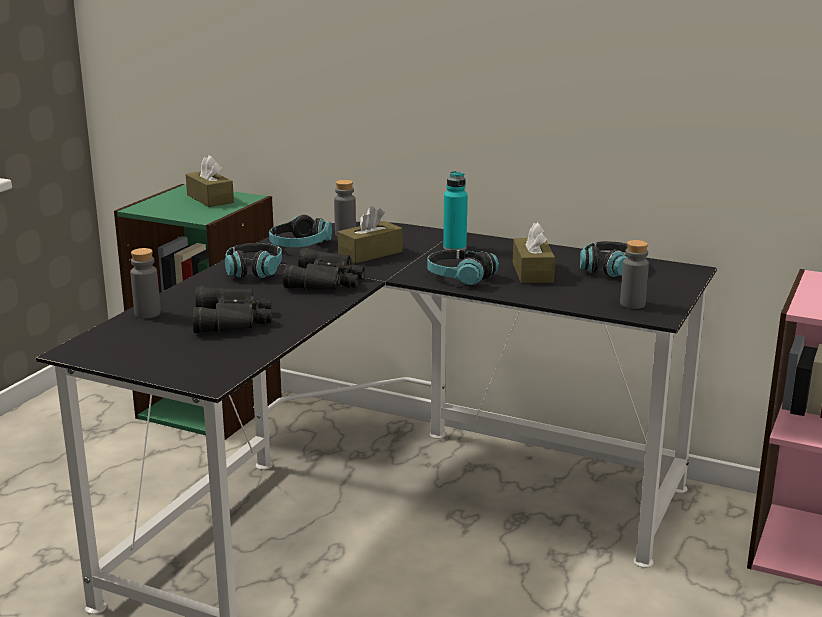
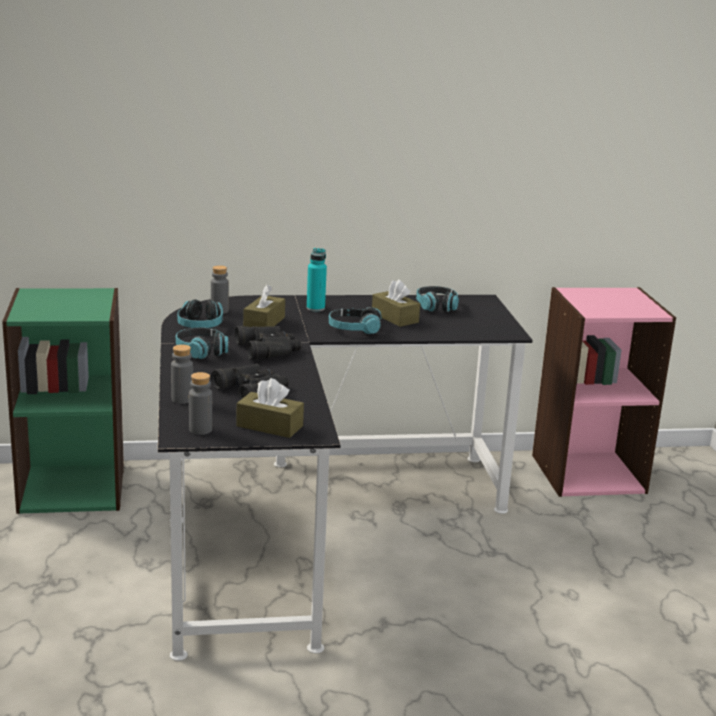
camera: 35 degrees left, 0 degrees up
brown tissue box [186,155,234,207] -> brown tissue box moved to [236,378,304,438]
grey bottle [620,240,649,309] -> grey bottle moved to [189,372,212,435]

